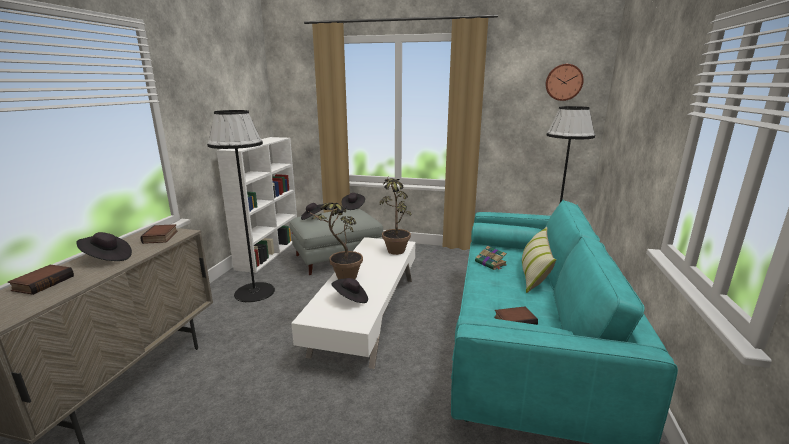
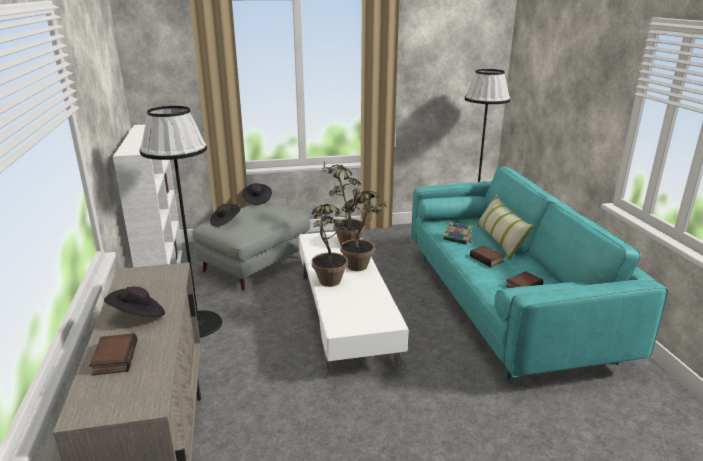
camera: 25 degrees left, 5 degrees up
book [140,224,178,244] -> book moved to [470,246,505,267]
black hat [331,278,368,303] -> none
wall clock [545,64,584,101] -> none
none -> potted plant [335,191,387,271]

